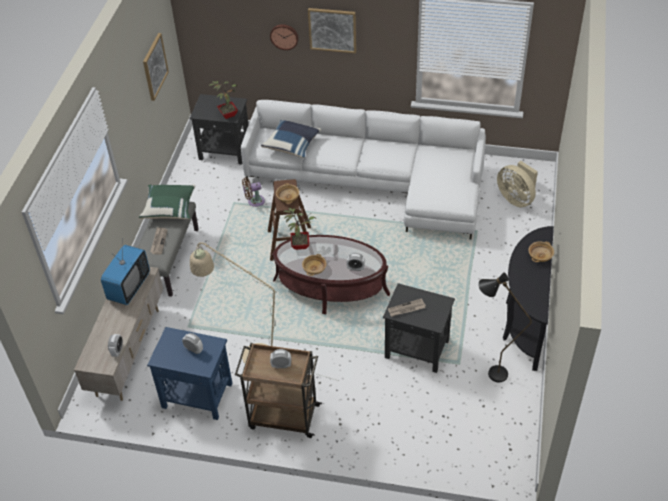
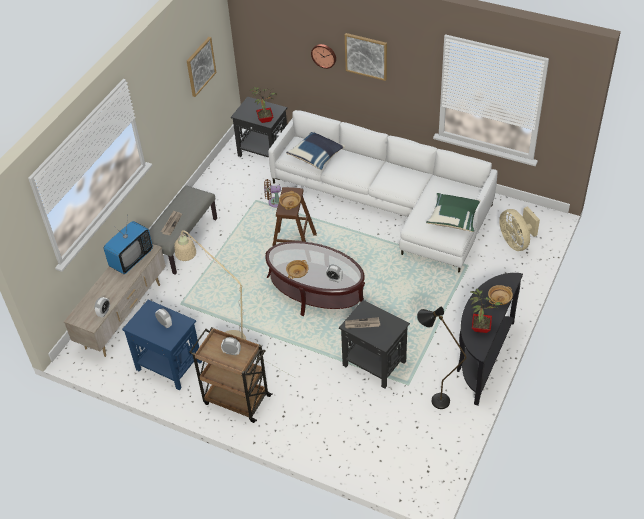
camera: 15 degrees right, 0 degrees up
green pillow [139,184,195,219] -> green pillow moved to [426,193,481,232]
potted plant [283,208,316,250] -> potted plant moved to [470,289,503,333]

